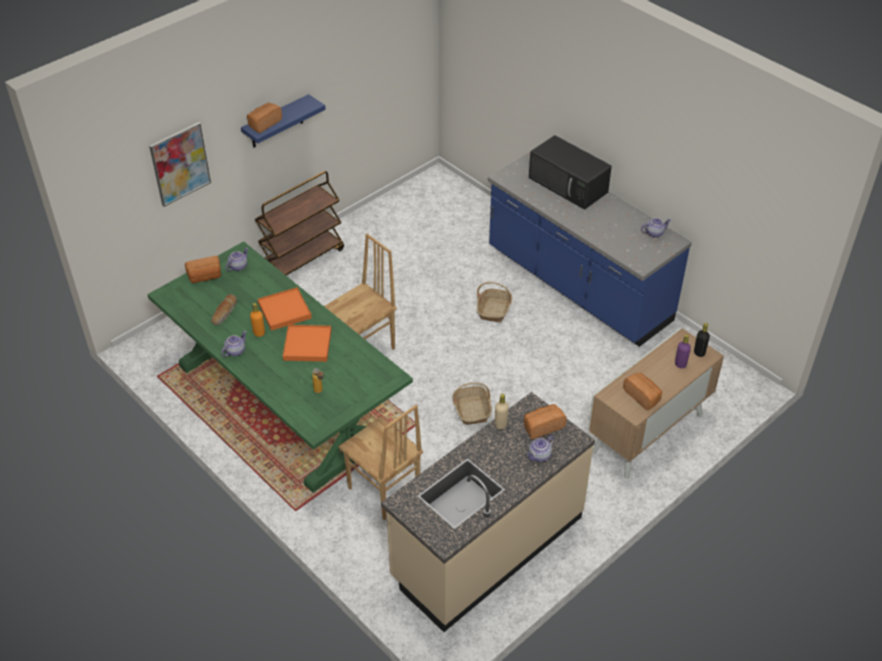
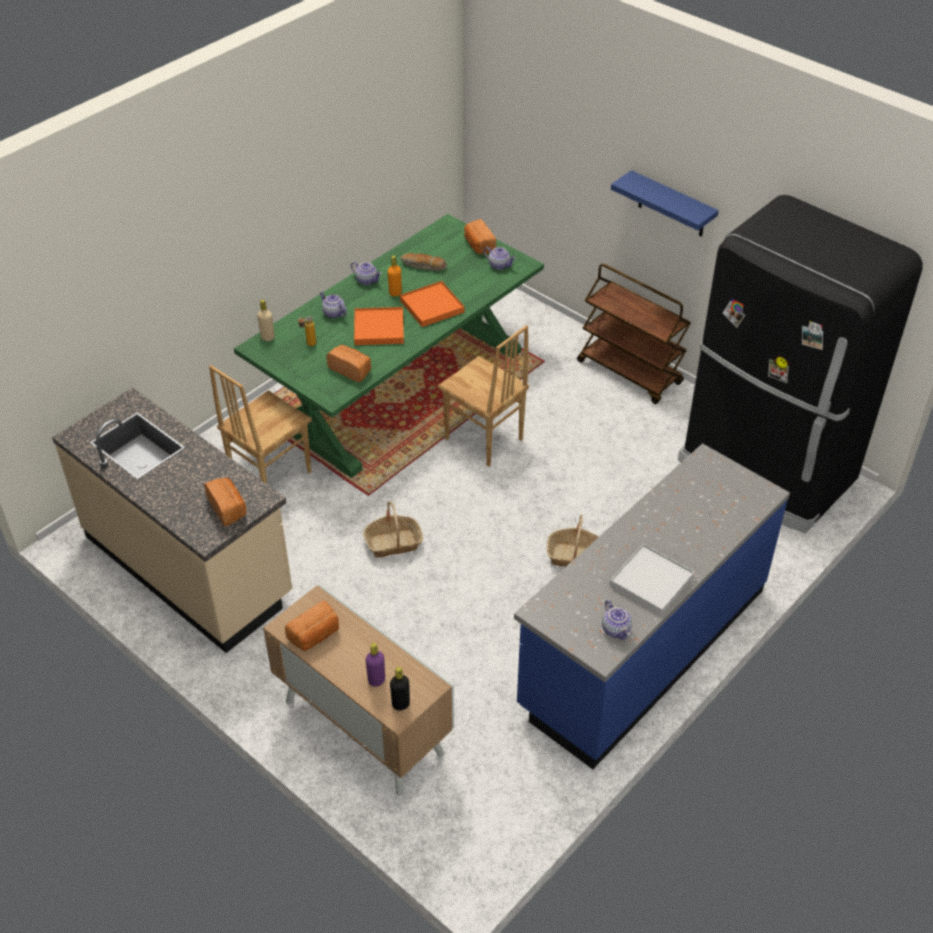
camera: 85 degrees right, 0 degrees up
picture [149,122,211,207] -> none
bread [247,102,282,133] -> bread moved to [326,345,371,382]
beige bottle [495,394,509,429] -> beige bottle moved to [257,300,274,341]
teapot [526,436,554,462] -> teapot moved to [320,292,347,319]
black microwave [529,135,612,210] -> none
none -> white tray [609,544,694,615]
none -> black fridge [678,195,923,533]

